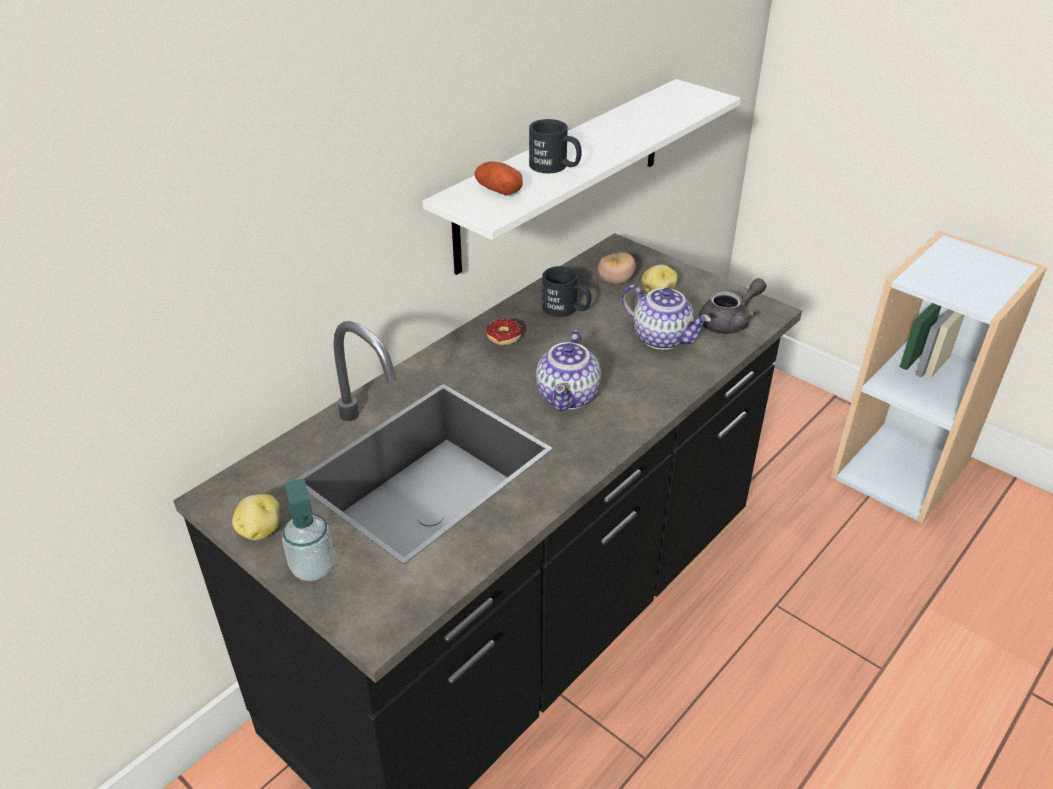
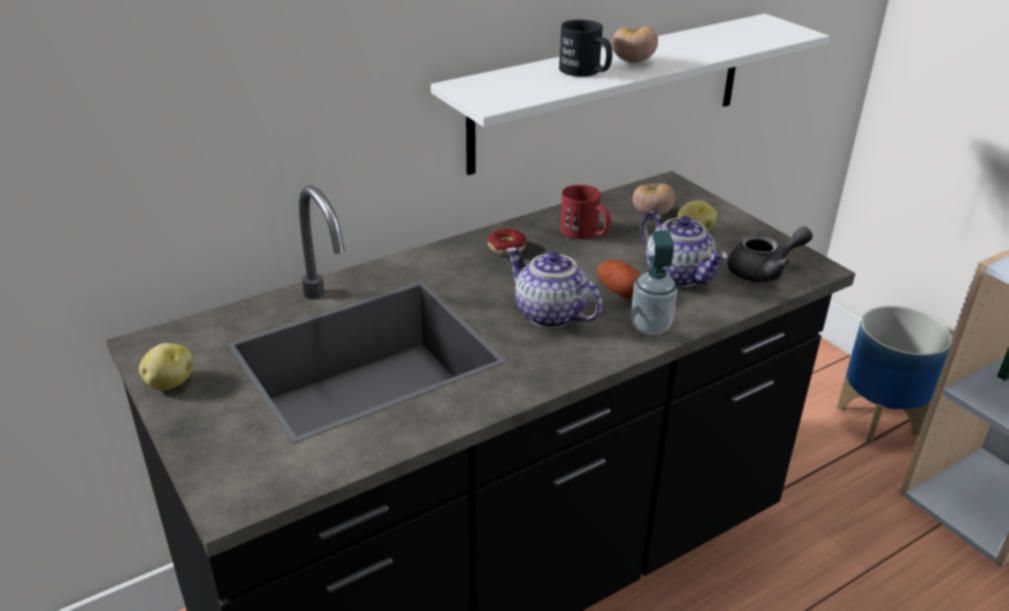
camera: 15 degrees right, 5 degrees down
soap dispenser [282,479,334,581] -> soap dispenser moved to [631,230,677,335]
potato [474,161,523,195] -> potato moved to [598,260,642,299]
teapot [536,330,601,411] -> teapot turned 105 degrees clockwise [506,247,602,328]
black mug [542,266,591,317] -> red mug [560,185,611,239]
none -> tomato [612,26,658,63]
none -> planter [837,305,953,445]

